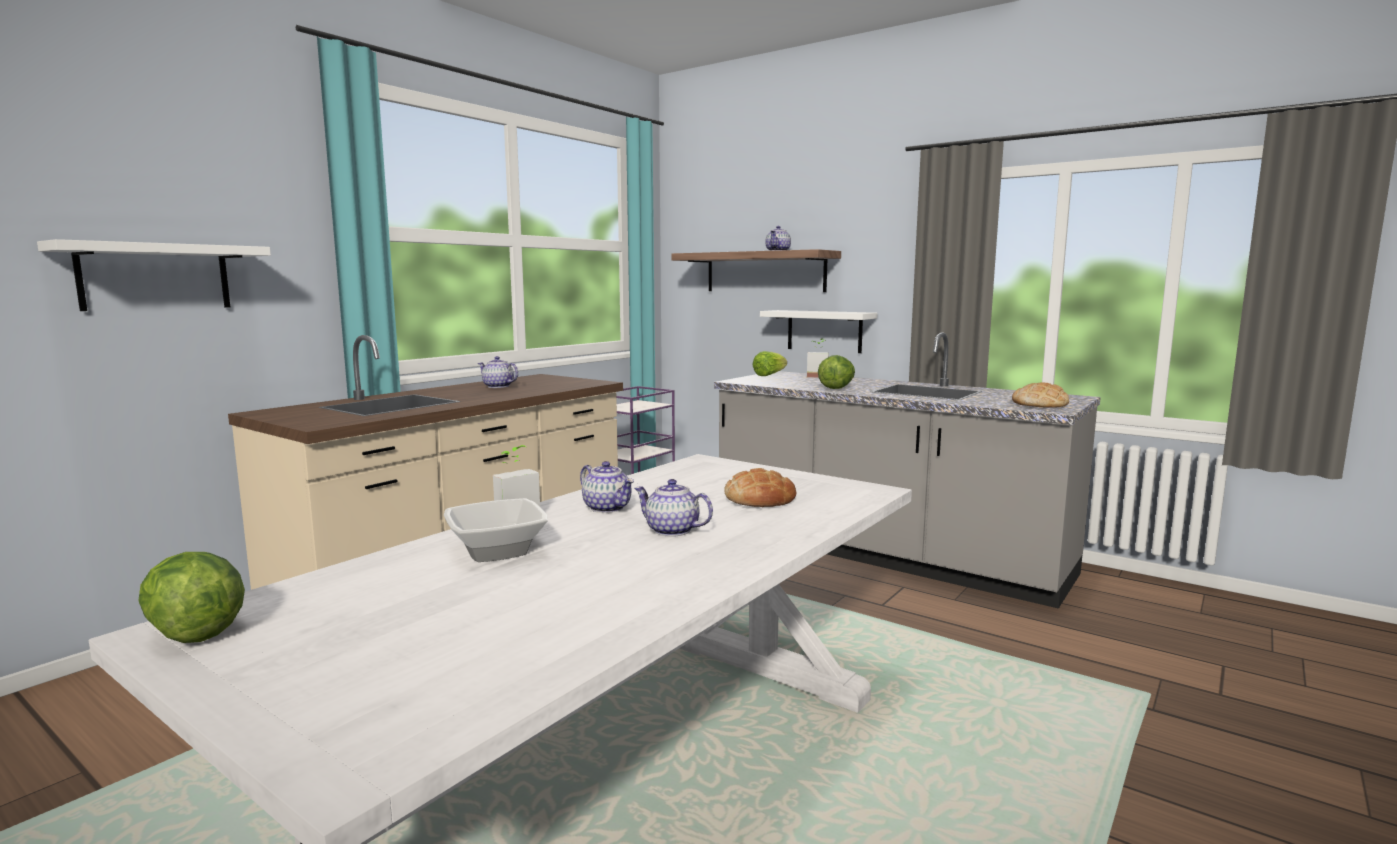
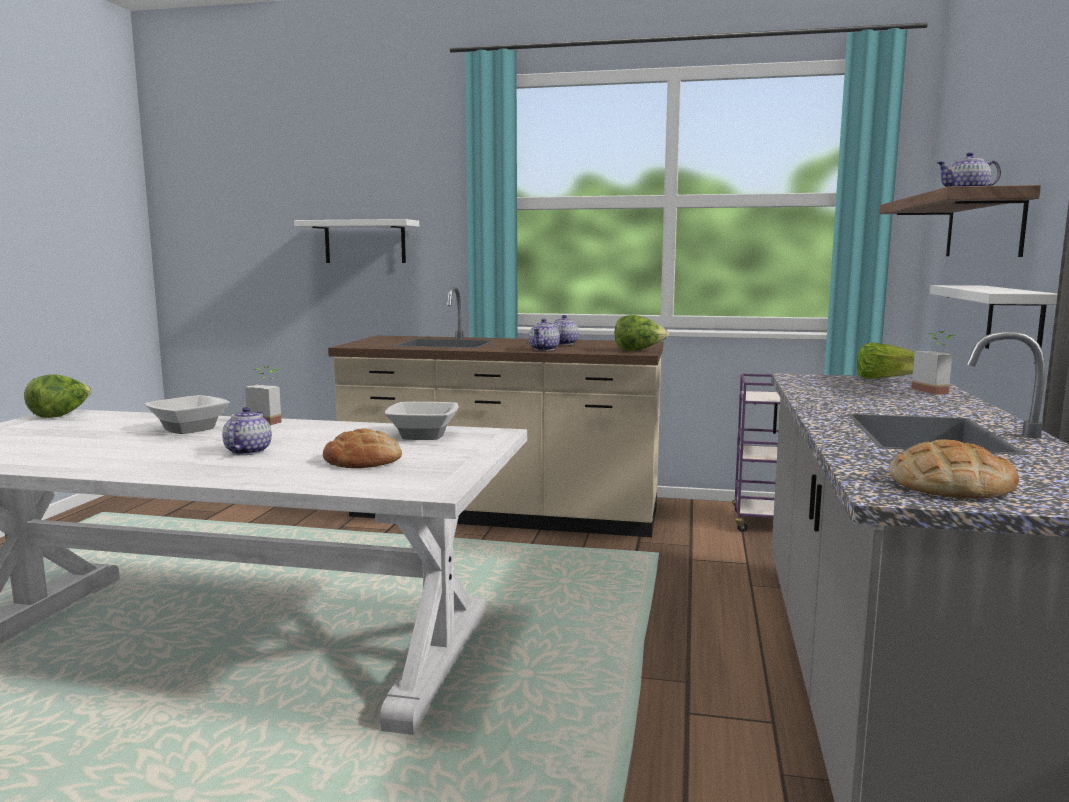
camera: 65 degrees right, 0 degrees up
teapot [580,461,634,513] -> teapot moved to [529,319,560,351]
lettuce [818,355,855,389] -> lettuce moved to [614,315,669,351]
none -> bowl [385,402,459,440]

